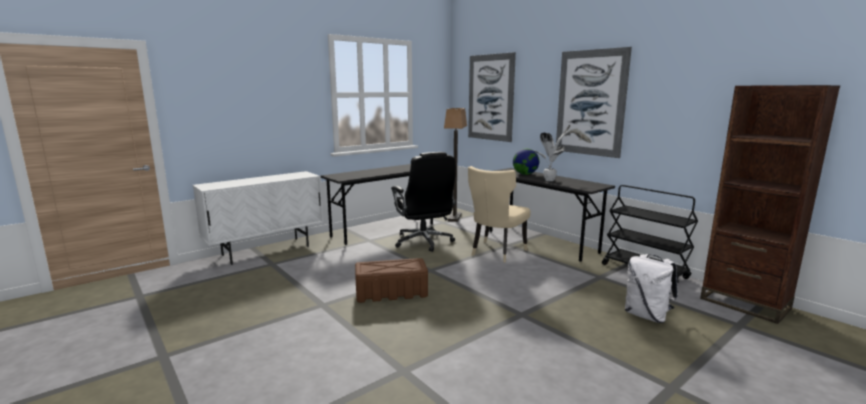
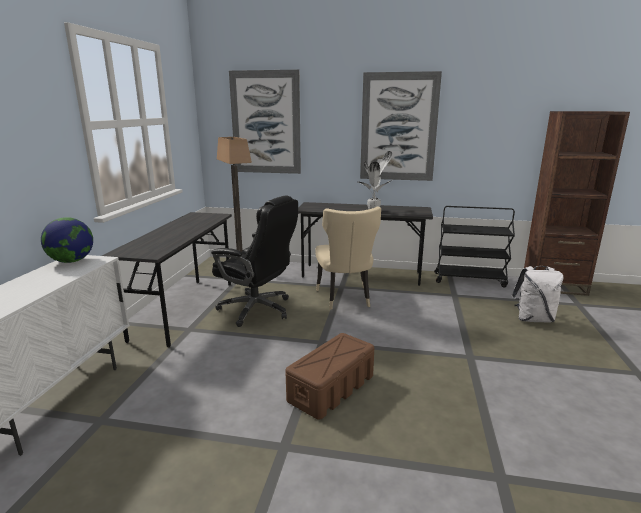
camera: 40 degrees left, 5 degrees up
globe [513,149,539,175] -> globe moved to [41,217,93,263]

